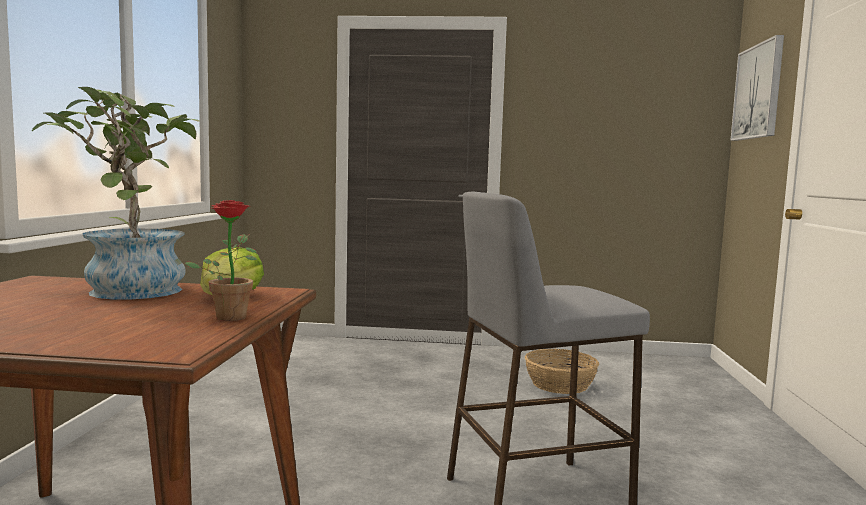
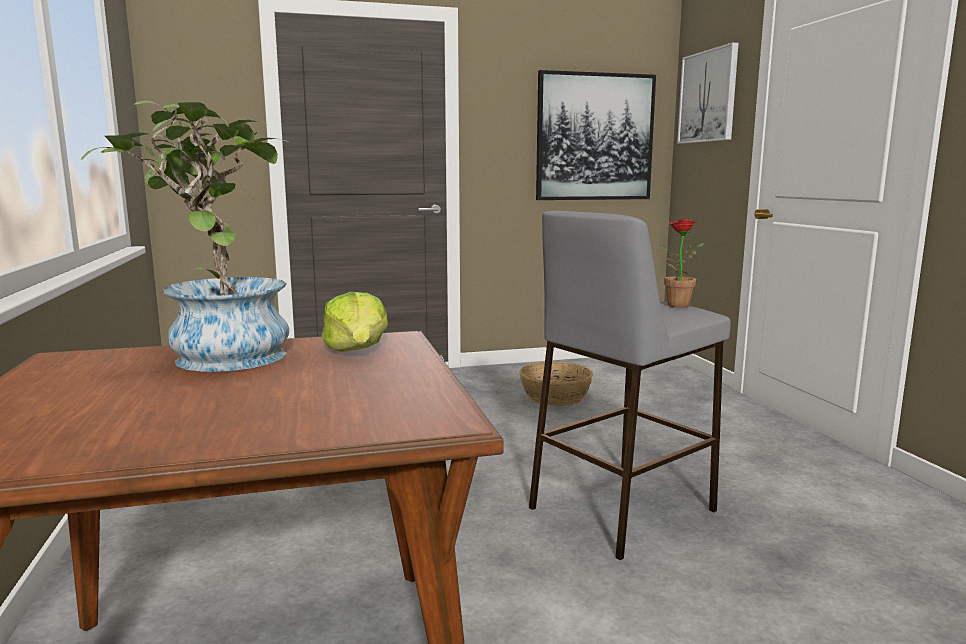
camera: 20 degrees left, 5 degrees up
potted plant [185,200,258,321] -> potted plant moved to [660,219,704,308]
none -> picture [536,70,656,200]

